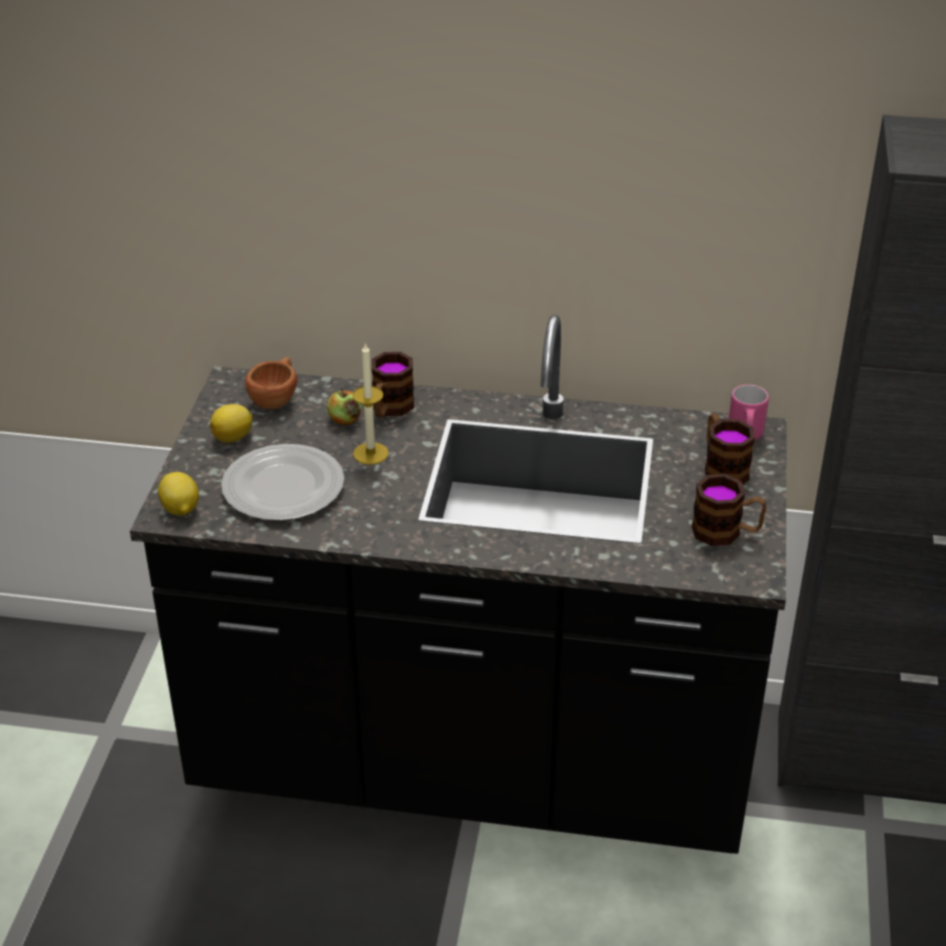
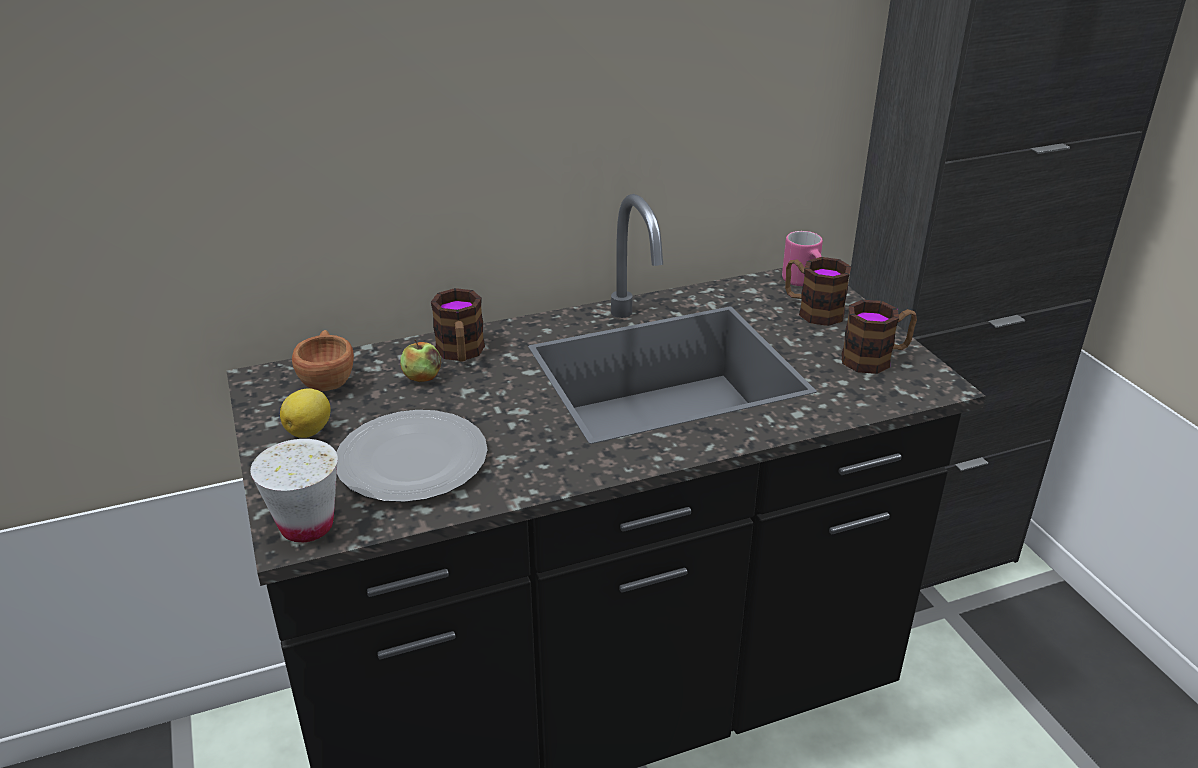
camera: 30 degrees left, 5 degrees down
lemon [158,472,199,516] -> white cup [250,439,338,543]
candle [352,342,389,465] -> none

